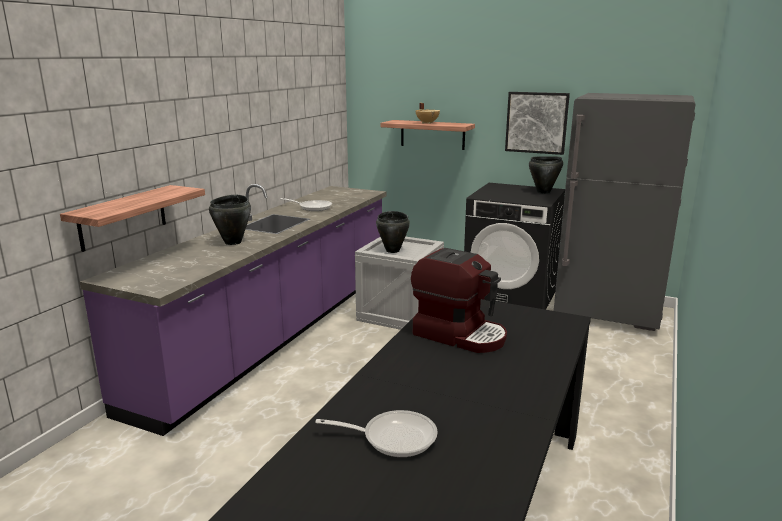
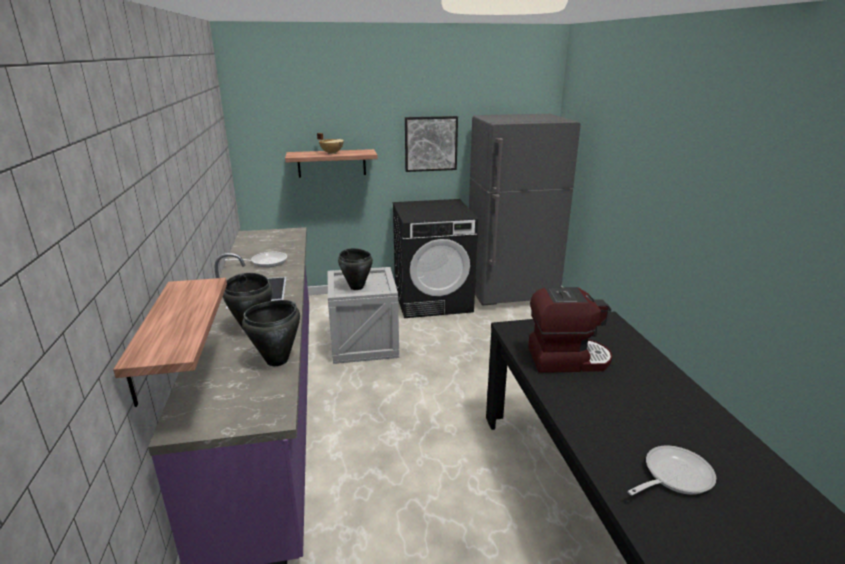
camera: 35 degrees left, 5 degrees up
black cooking pot [529,156,563,194] -> black cooking pot moved to [242,300,300,366]

